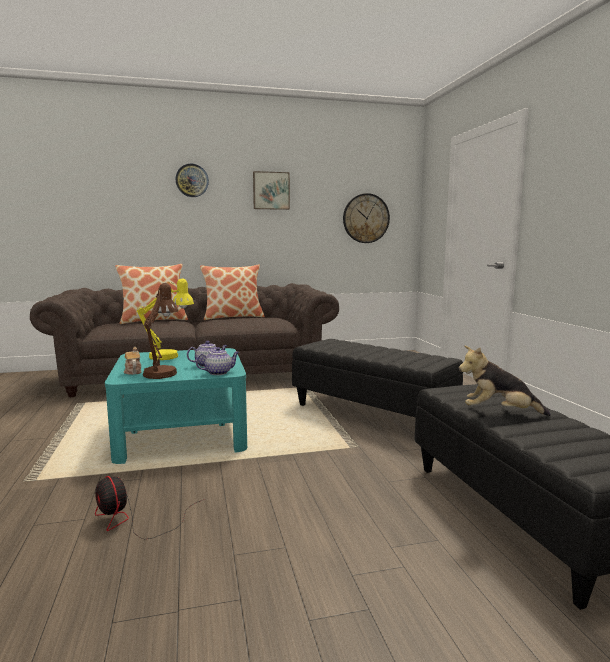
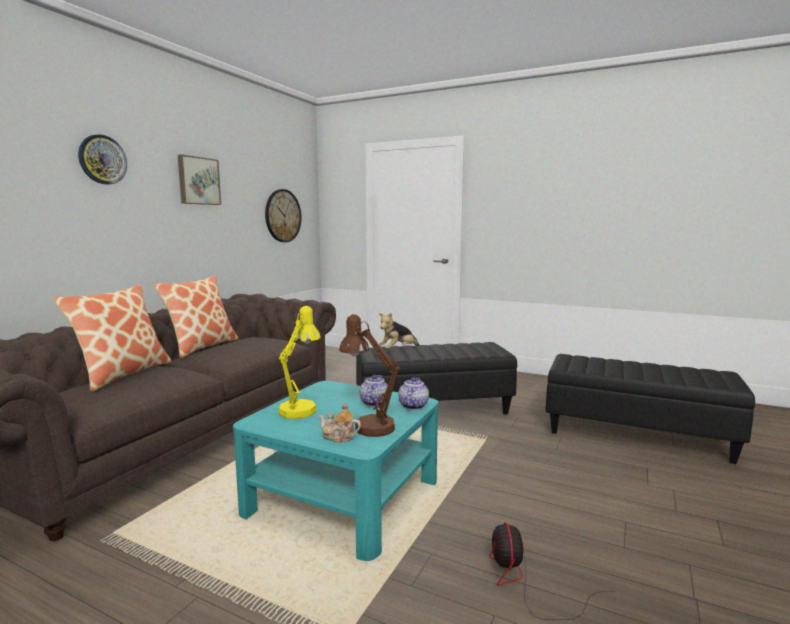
camera: 50 degrees left, 0 degrees up
fan [95,476,202,539] -> fan turned 90 degrees clockwise [490,523,615,620]
plush toy [459,345,551,416] -> plush toy moved to [379,312,419,349]

